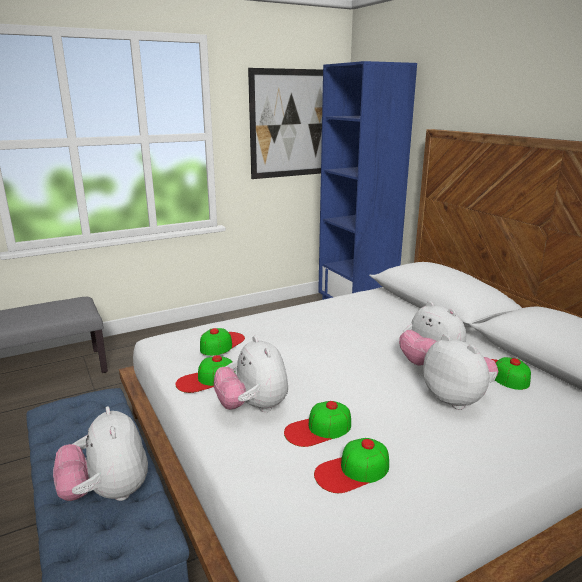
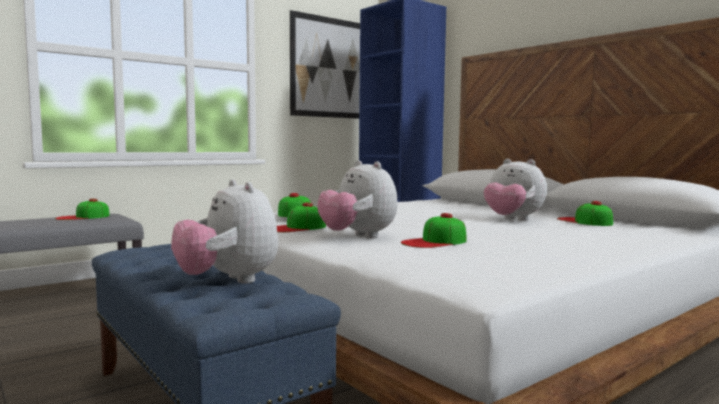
camera: 10 degrees left, 15 degrees down
cap [314,438,389,493] -> cap moved to [55,199,110,220]
plush toy [423,334,499,410] -> none

